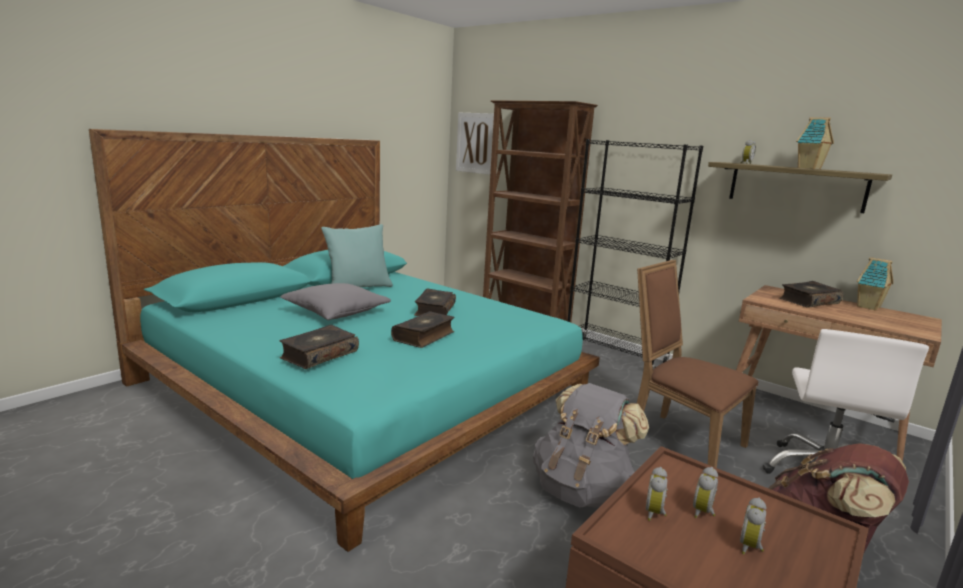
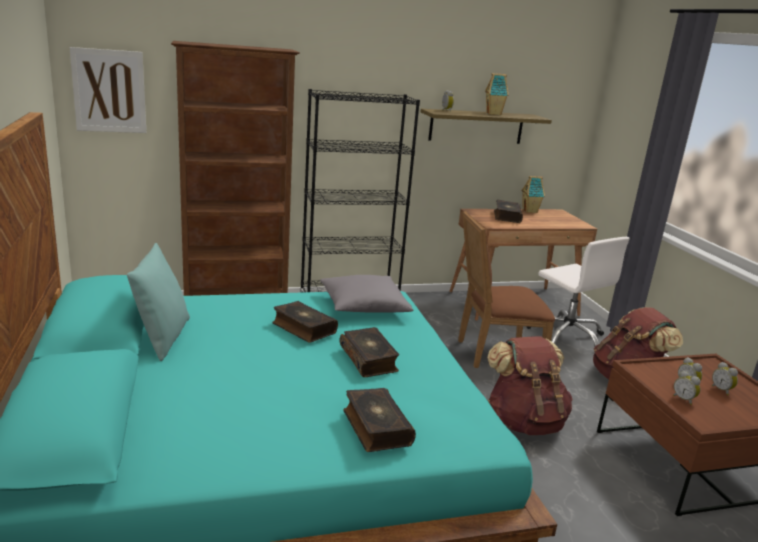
camera: 55 degrees left, 5 degrees up
grey pillow [280,283,391,320] -> grey pillow moved to [320,275,413,313]
grey backpack [533,383,649,507] -> brown backpack [487,336,573,435]

